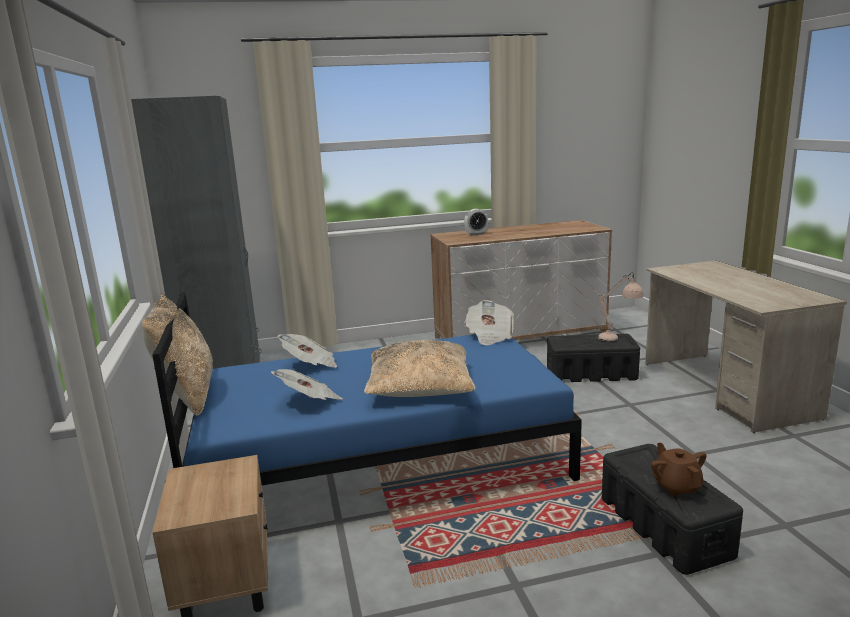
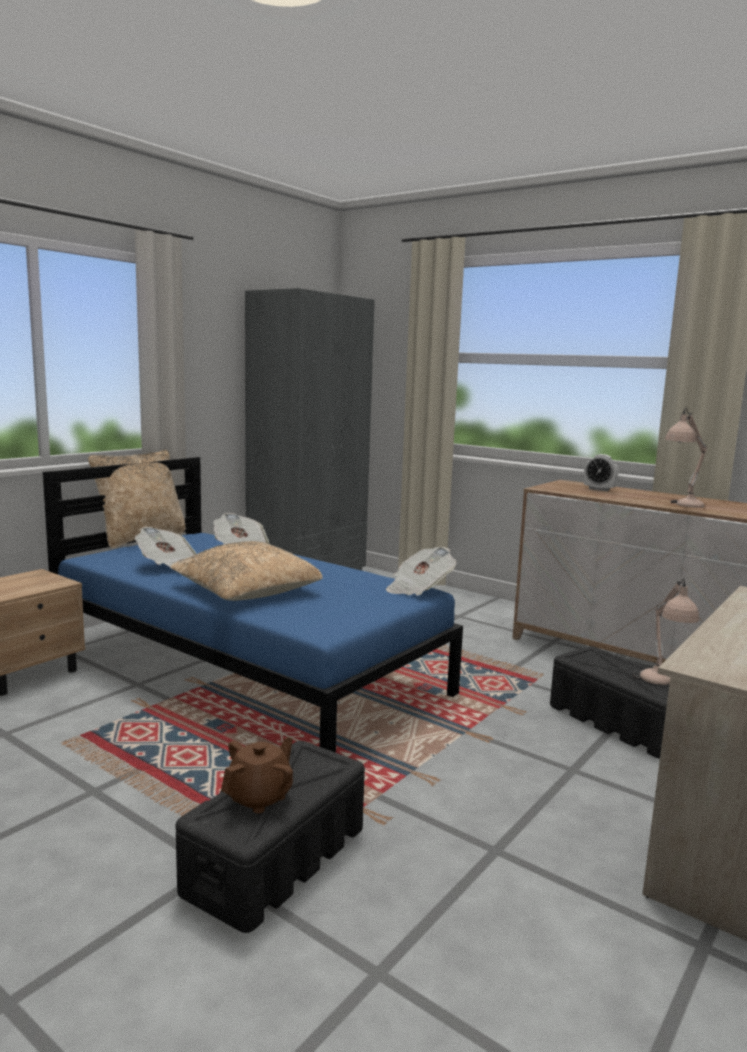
camera: 50 degrees right, 5 degrees down
none -> beige table lamp [665,408,707,508]

